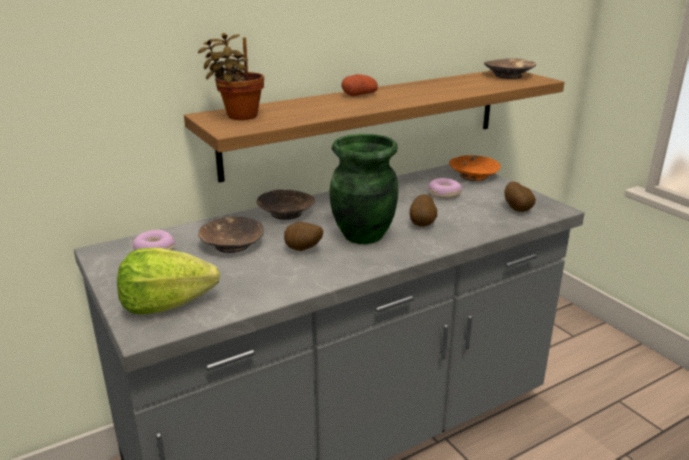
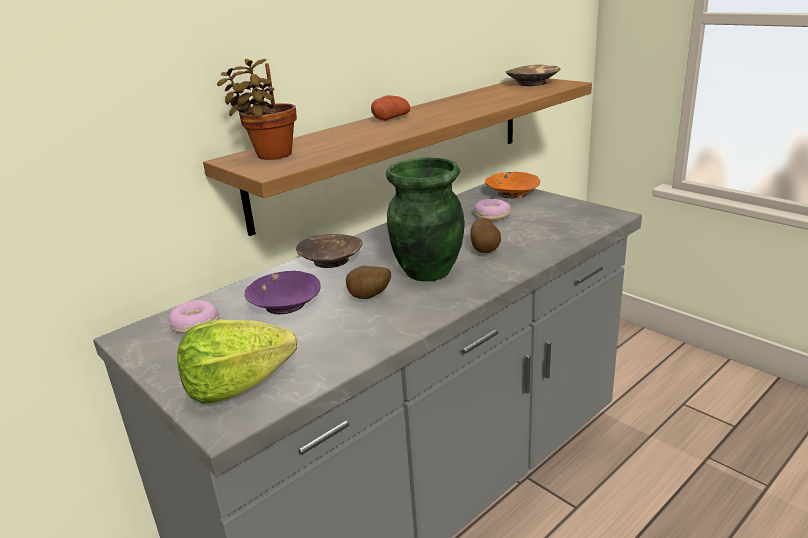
camera: 10 degrees left, 0 degrees up
brown bowl [198,217,264,253] -> purple bowl [244,271,321,314]
potato [504,182,536,212] -> none

